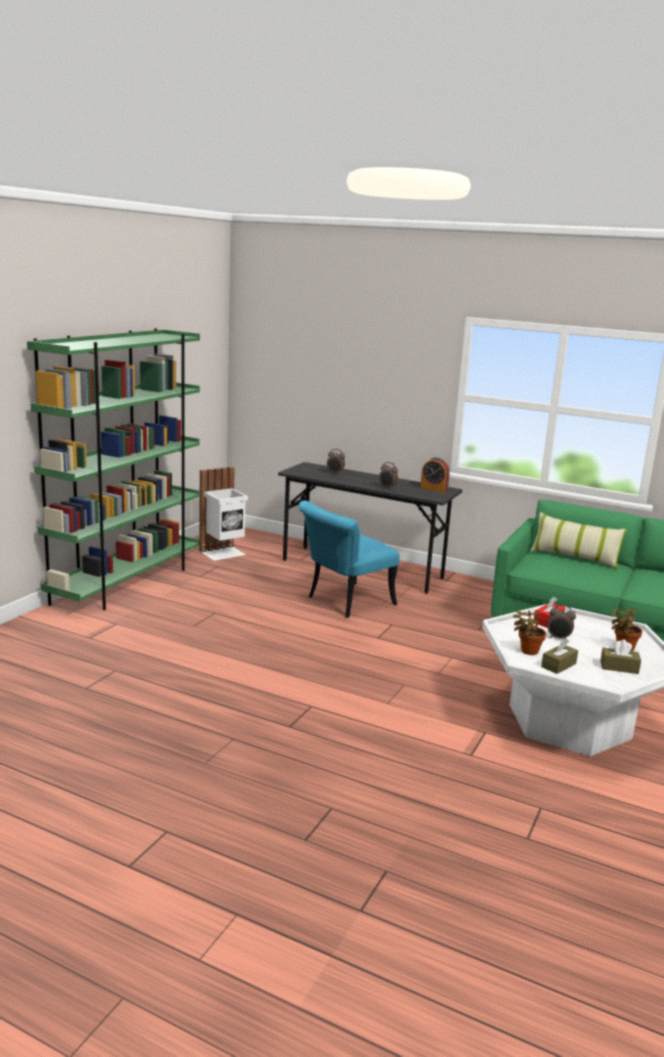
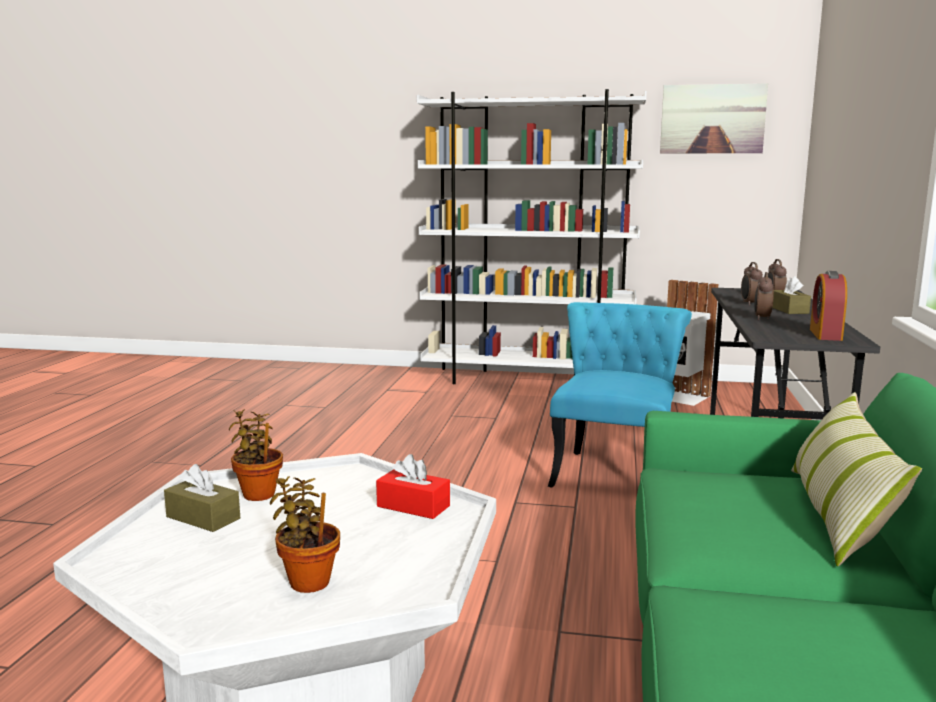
camera: 75 degrees right, 5 degrees down
green bookcase [27,328,200,610] -> white bookcase [417,89,647,384]
turquoise chair [298,500,400,618] -> turquoise chair turned 75 degrees clockwise [548,302,692,488]
alarm clock [547,605,576,639] -> alarm clock moved to [741,262,763,306]
brown tissue box [600,640,641,674] -> brown tissue box moved to [773,276,811,314]
none -> picture [660,83,768,153]

